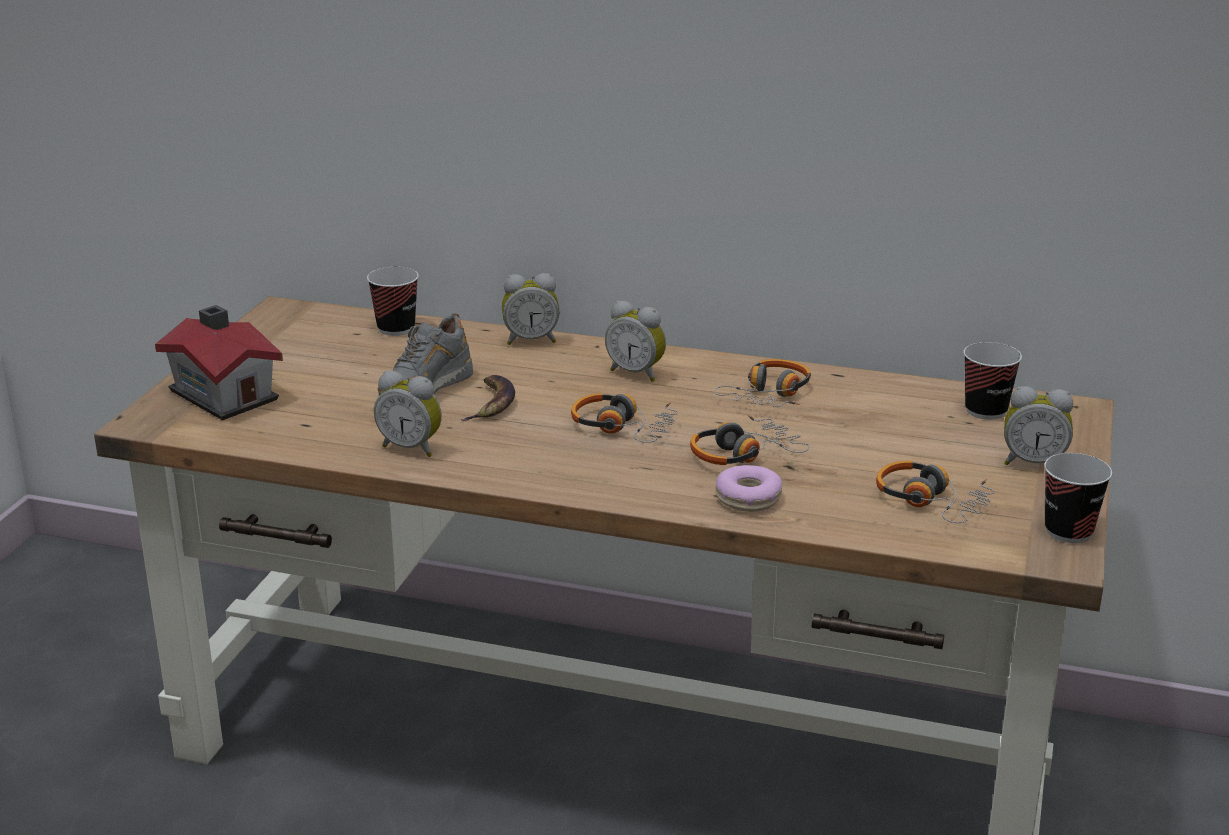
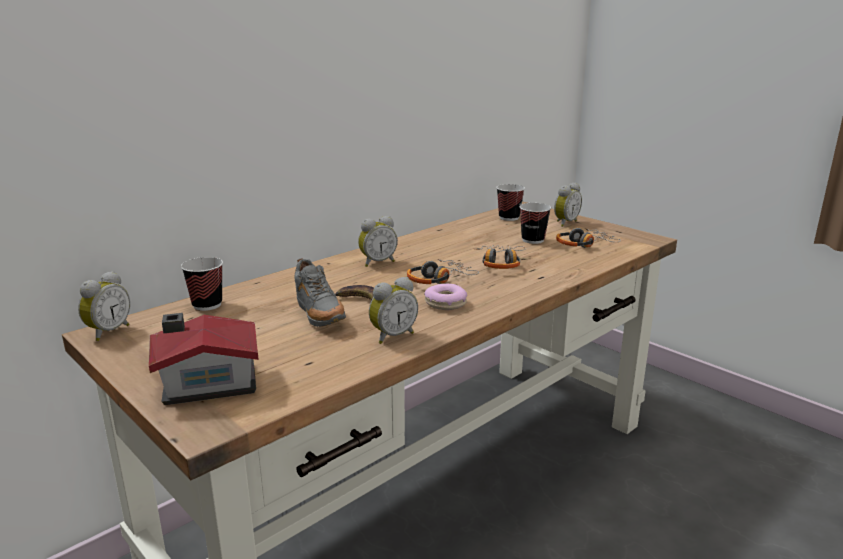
camera: 60 degrees left, 5 degrees down
alarm clock [502,273,560,345] -> alarm clock moved to [78,271,130,341]
headphones [714,359,811,407] -> none
donut [715,465,782,512] -> donut moved to [424,284,467,310]
cup [1044,453,1112,543] -> cup moved to [519,203,551,244]

